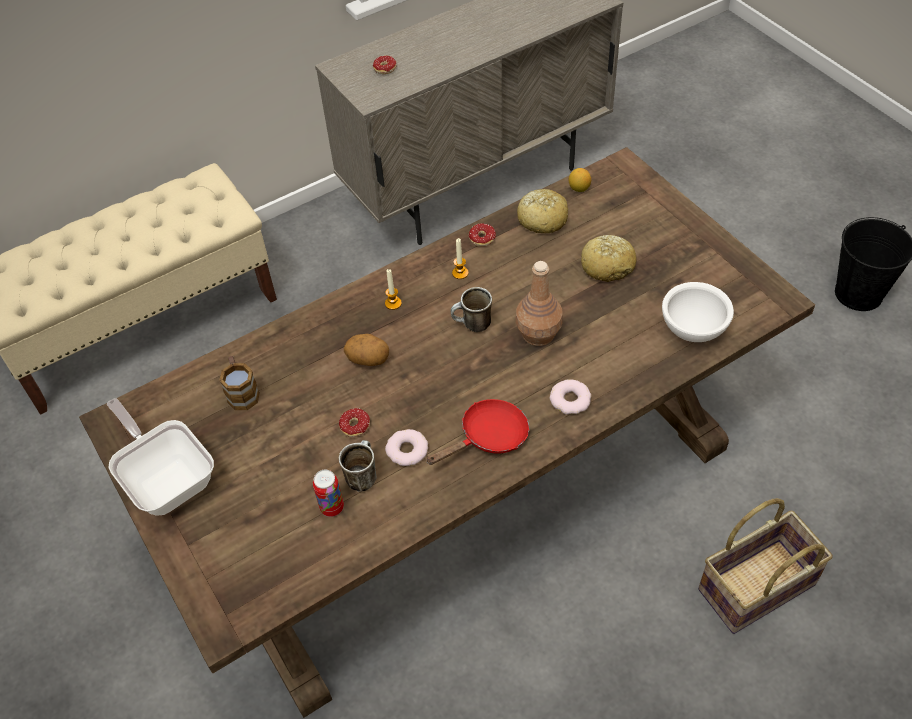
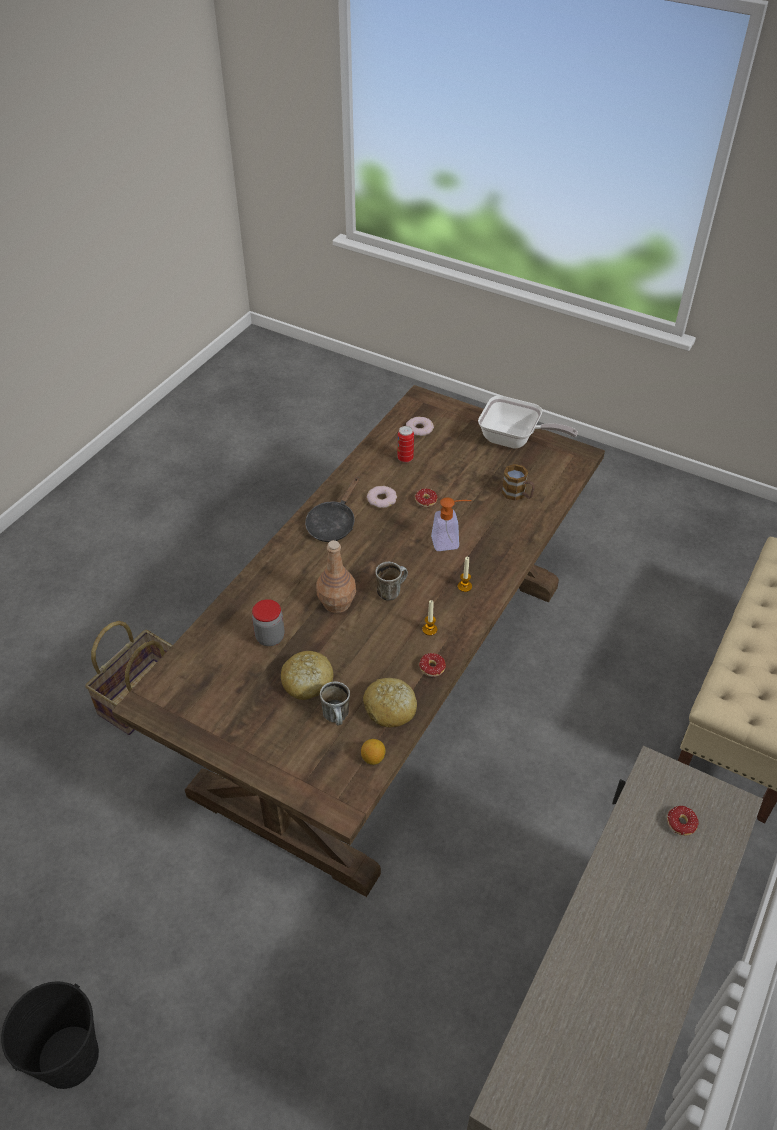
camera: 150 degrees right, 5 degrees down
mug [339,440,377,492] -> mug moved to [320,681,350,725]
potato [344,334,389,366] -> soap dispenser [431,497,472,551]
red frying pan [426,399,529,465] -> black frying pan [305,477,359,542]
donut [550,380,591,415] -> donut moved to [406,417,434,436]
white bowl [662,282,734,342] -> none
none -> jar [252,599,285,646]

